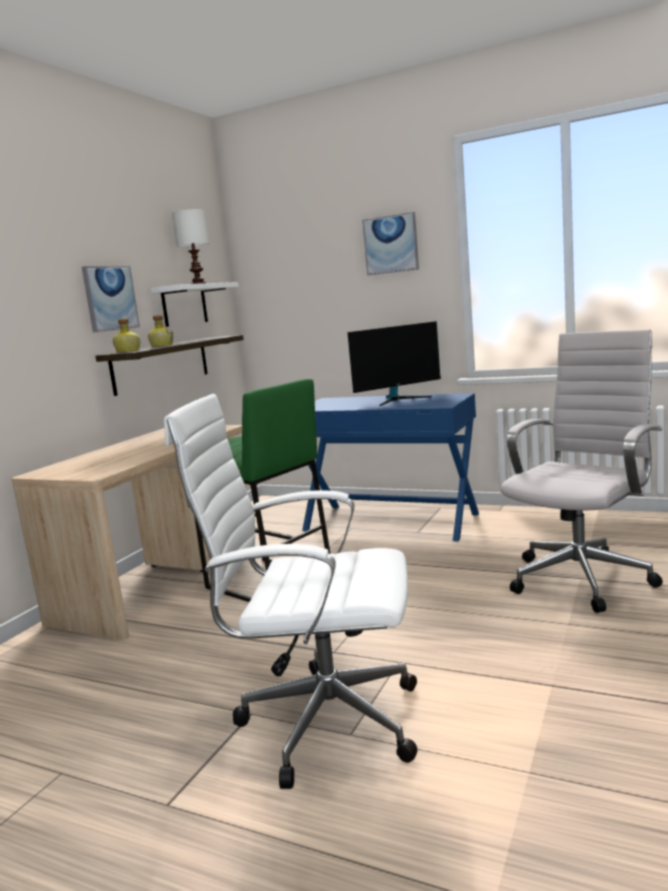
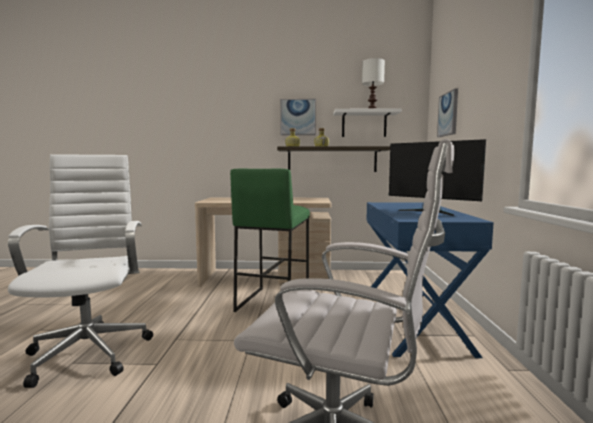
camera: 65 degrees right, 5 degrees down
picture [362,212,419,275] -> picture moved to [437,88,458,137]

